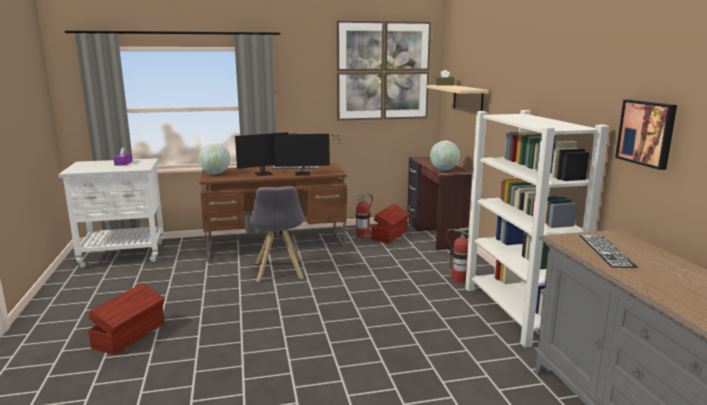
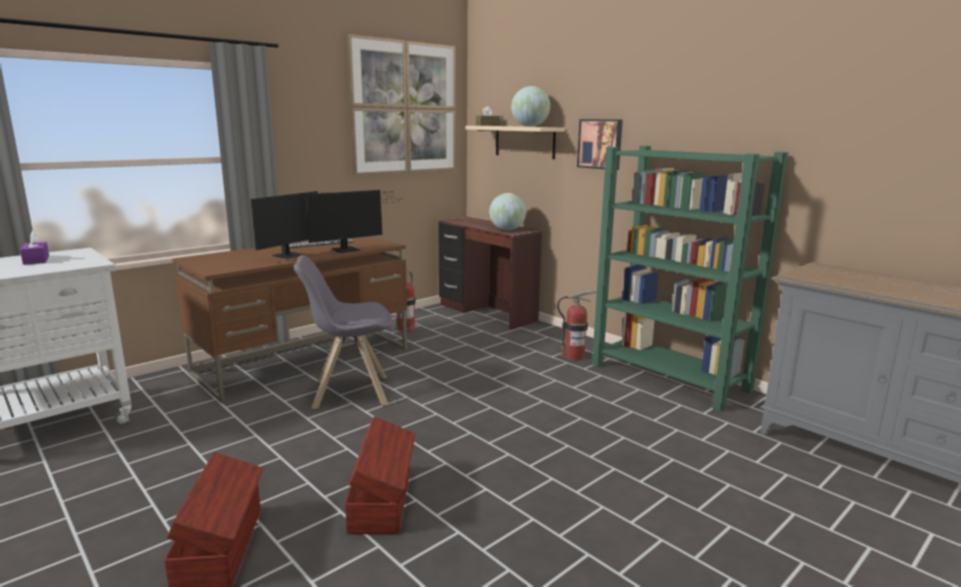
camera: 30 degrees left, 0 degrees up
globe [199,143,230,175] -> globe moved to [511,86,550,127]
grey chair [250,186,304,282] -> grey chair turned 120 degrees clockwise [294,255,393,410]
brown storage box [371,204,410,243] -> brown storage box moved to [345,417,416,534]
white bookcase [465,110,609,347] -> green bookcase [592,146,788,412]
keyboard [579,235,638,268] -> none
picture [615,99,677,170] -> picture moved to [577,119,623,170]

